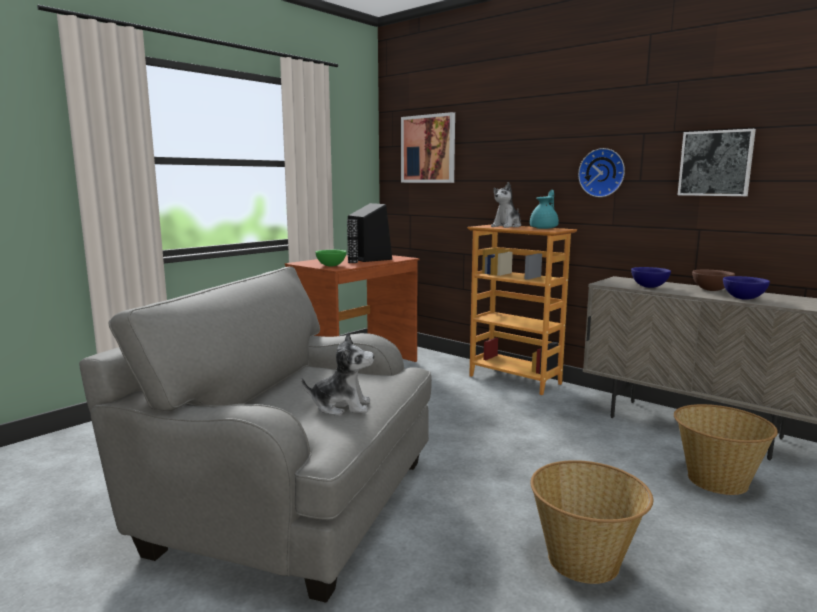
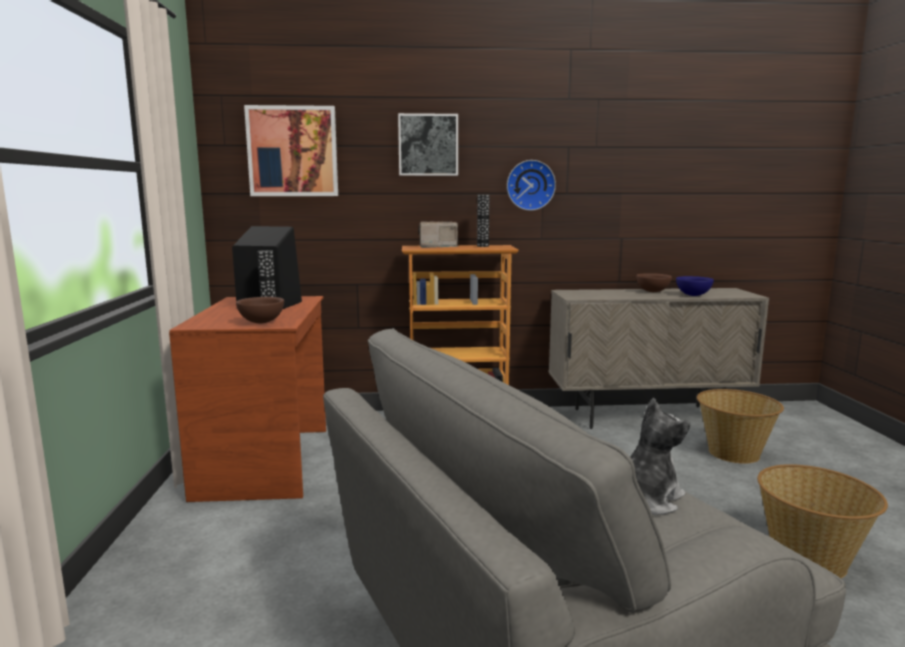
camera: 45 degrees left, 0 degrees up
green bowl [315,250,346,267] -> brown bowl [236,297,284,323]
plush toy [491,182,521,228] -> radio [418,221,458,248]
turquoise teapot [530,190,559,229] -> vase [477,195,490,247]
blue bowl [631,267,671,288] -> none
picture [678,129,756,196] -> picture moved to [398,113,458,176]

